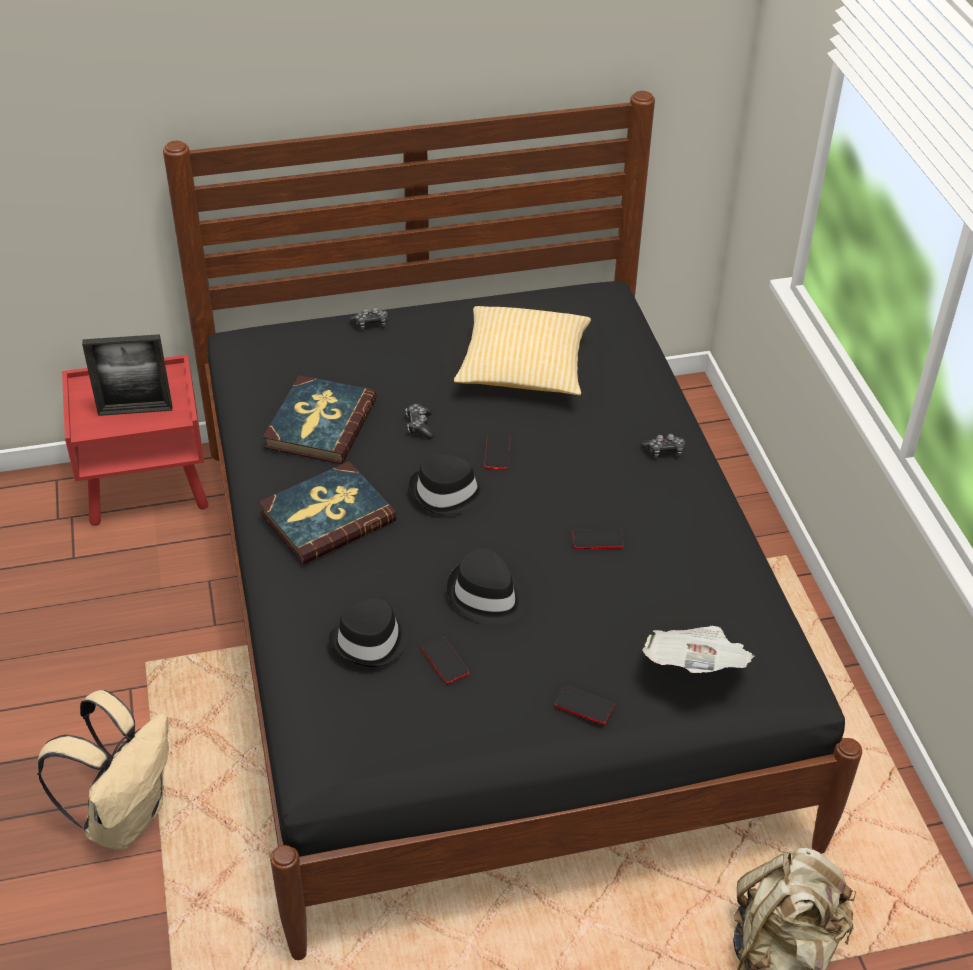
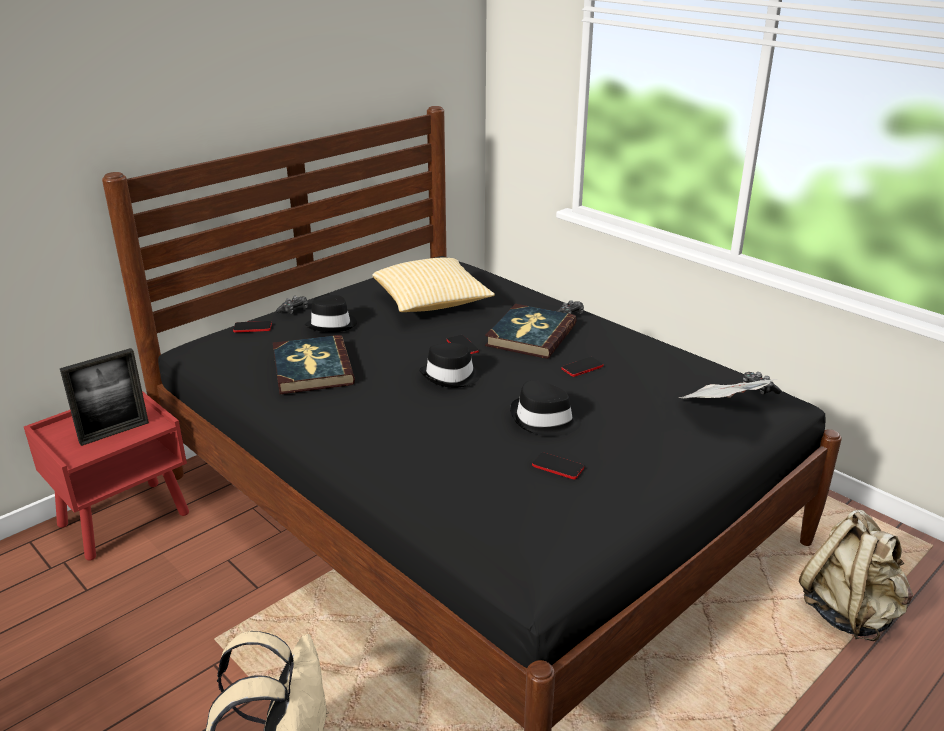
camera: 30 degrees left, 15 degrees down
book [259,461,396,565] -> book moved to [485,304,577,359]
black hat [329,599,409,667] -> black hat moved to [305,295,357,332]
game controller [406,404,434,439] -> game controller moved to [743,372,781,395]
phone [555,686,615,725] -> phone moved to [233,321,272,332]

